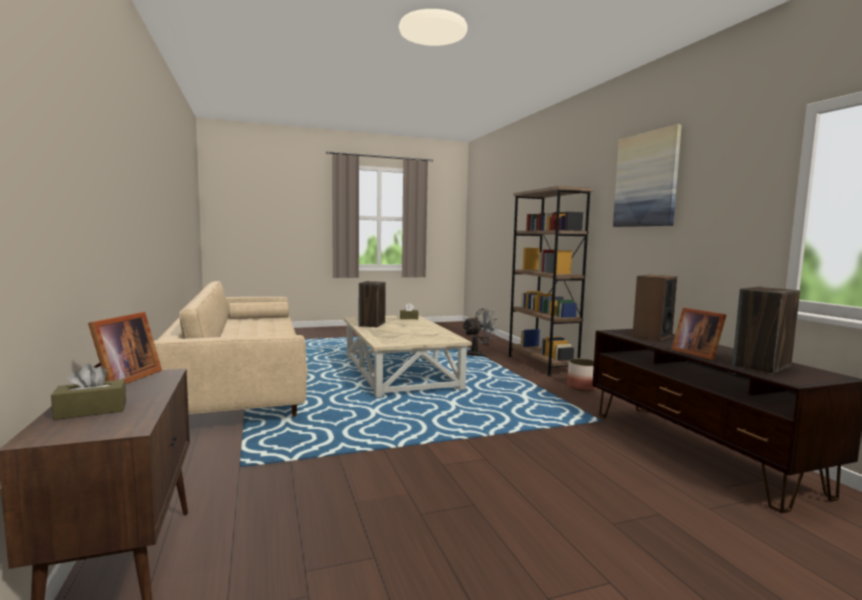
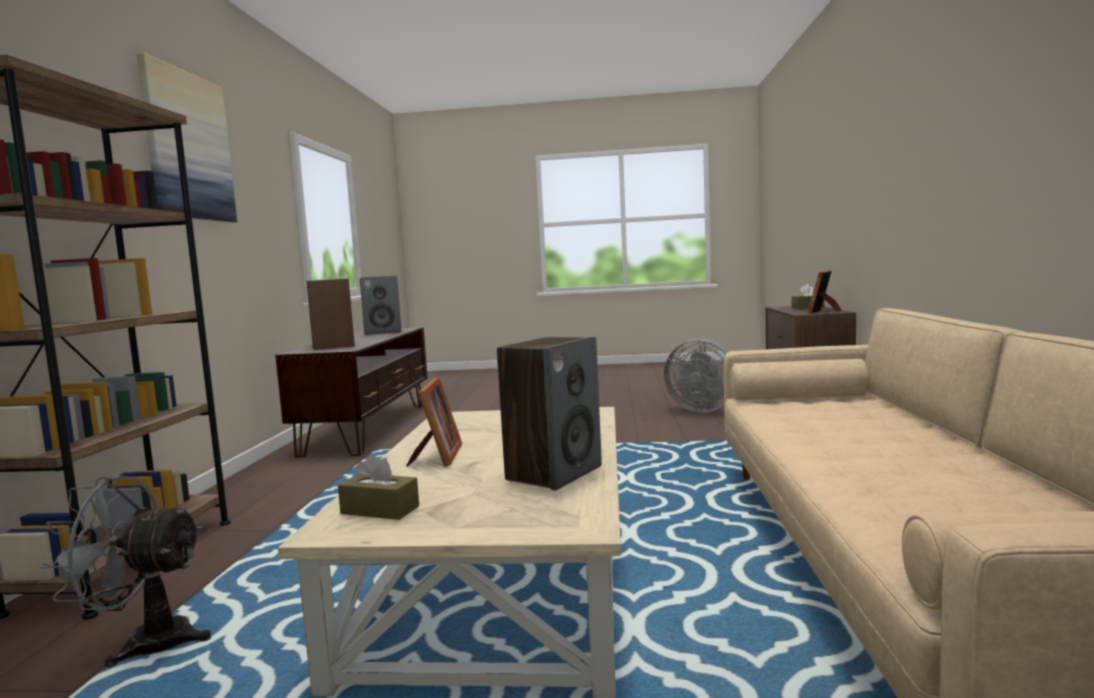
camera: 155 degrees left, 0 degrees up
planter [567,359,598,391] -> none
picture frame [671,307,726,361] -> picture frame moved to [406,377,462,467]
none -> grey fan [664,338,729,413]

